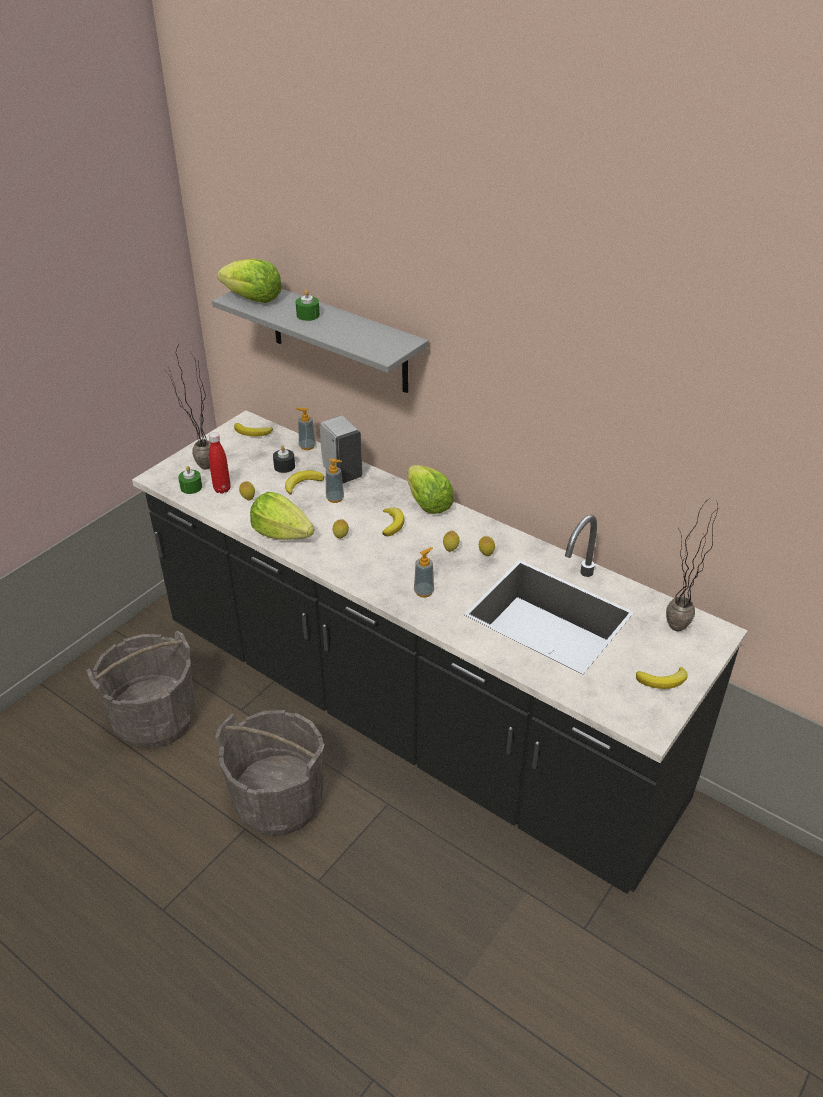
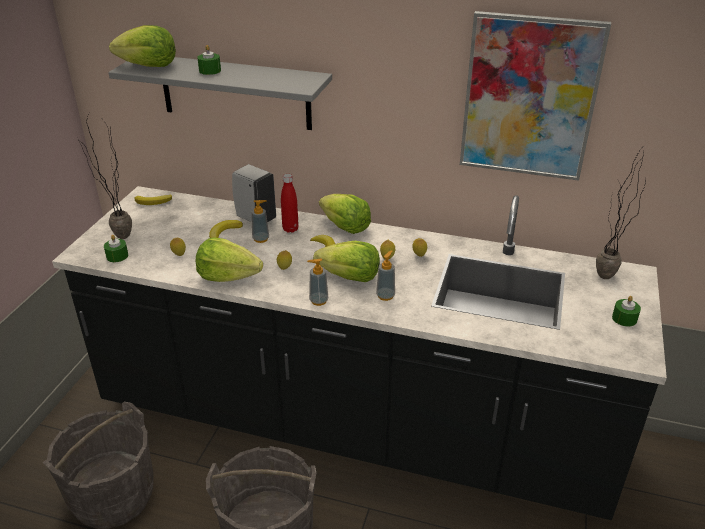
camera: 20 degrees left, 5 degrees down
red bottle [209,432,231,494] -> red bottle moved to [281,174,299,233]
black candle [273,445,295,473] -> none
soap dispenser [296,408,316,450] -> soap dispenser moved to [307,259,328,306]
banana [636,667,688,689] -> green candle [612,296,641,327]
none -> lettuce [313,241,380,282]
none -> picture [460,11,611,181]

